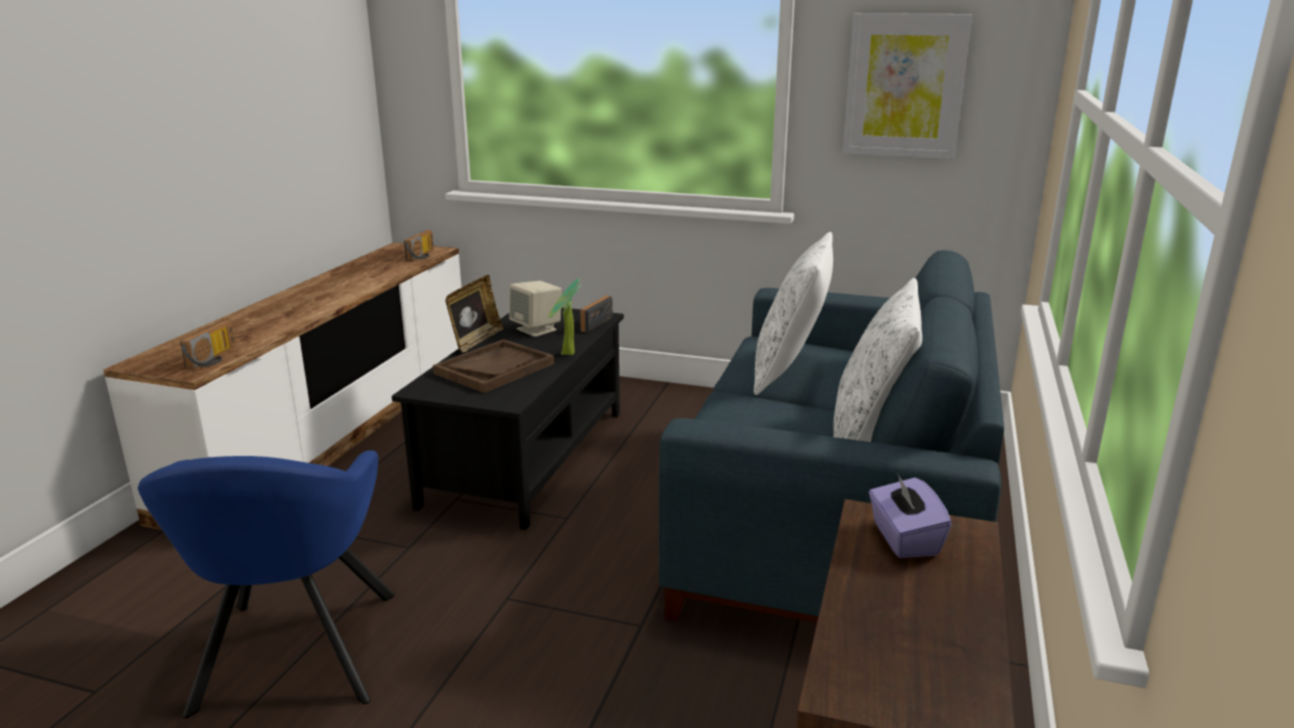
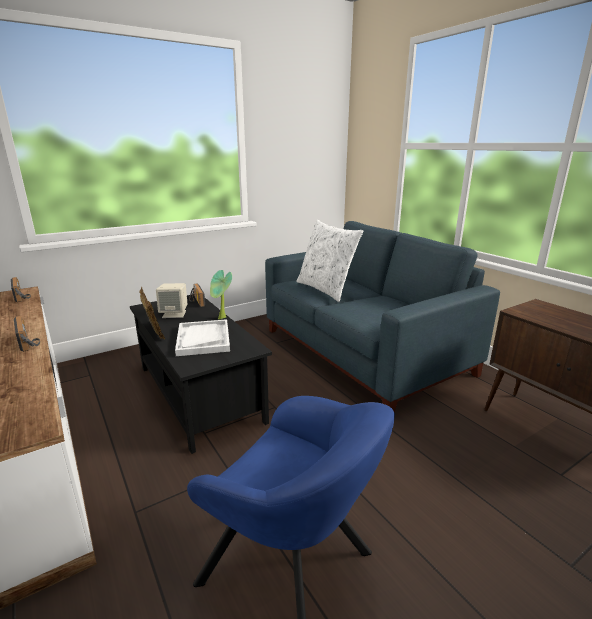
camera: 50 degrees left, 0 degrees up
radio [180,320,235,369] -> radio moved to [14,316,40,352]
brown tray [433,339,554,393] -> white tray [175,319,230,356]
white pillow [833,278,922,442] -> none
picture [843,13,972,159] -> none
purple tissue box [869,473,952,558] -> none

